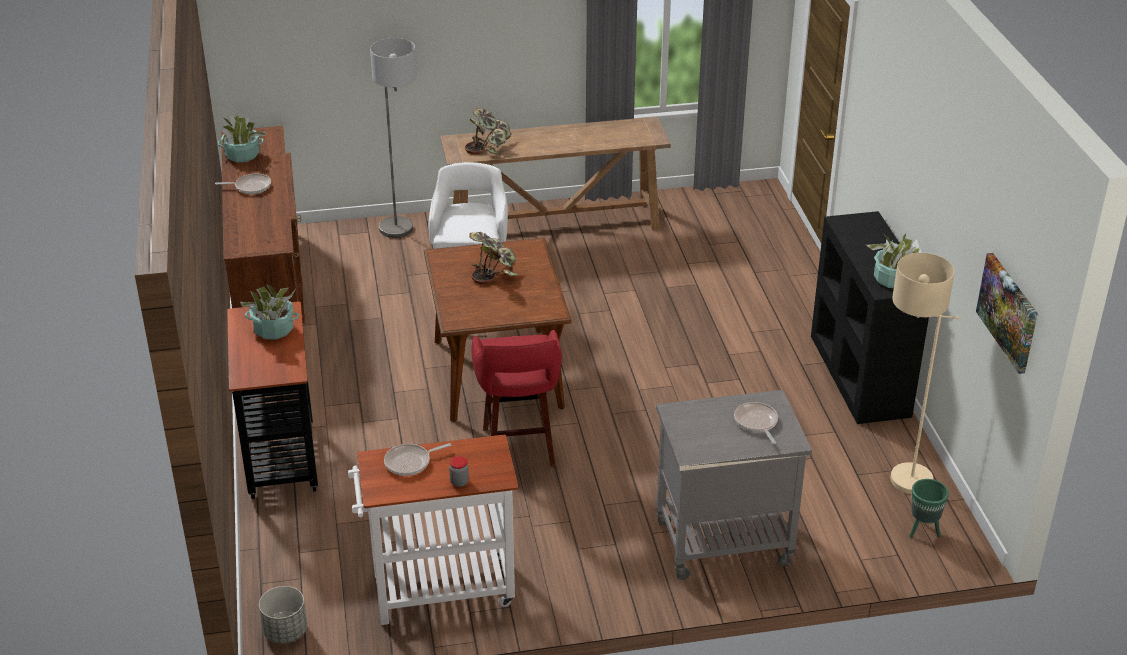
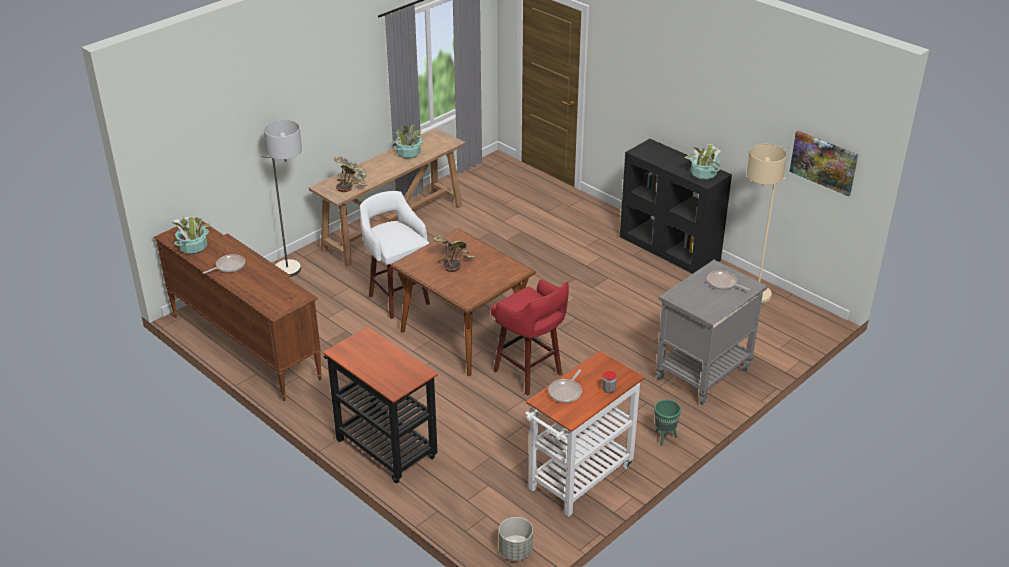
camera: 35 degrees left, 0 degrees up
potted plant [240,284,299,340] -> potted plant moved to [391,124,424,159]
green planter [910,479,949,538] -> green planter moved to [654,400,681,446]

